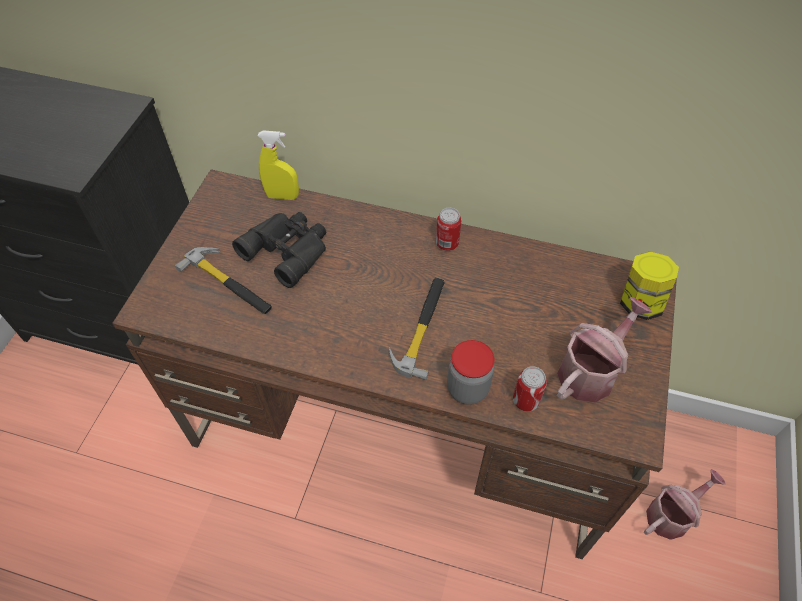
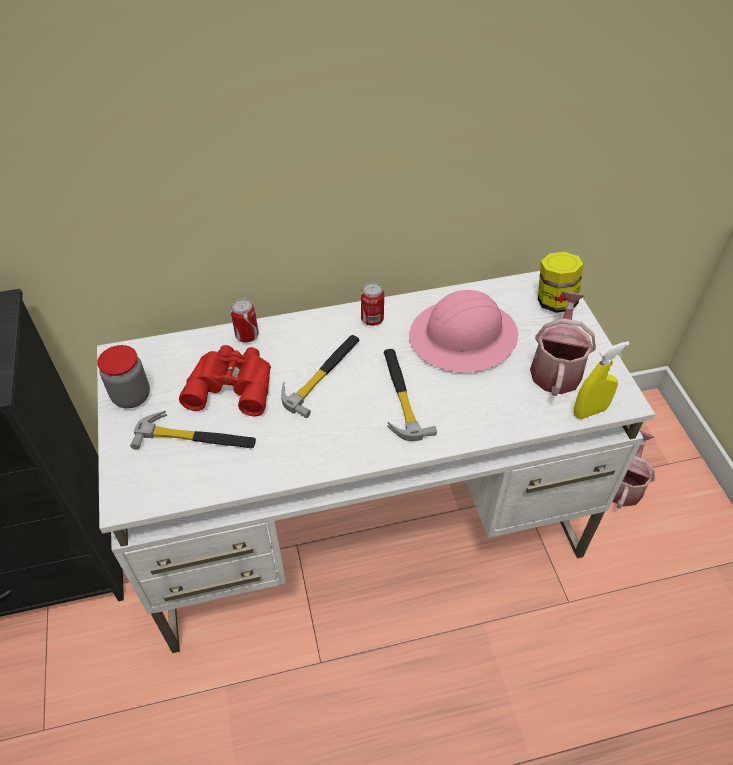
camera: 30 degrees left, 5 degrees down
brown desk [112,169,677,559] -> white desk [97,271,655,653]
black binoculars [232,212,326,288] -> red binoculars [179,345,271,416]
yellow spray bottle [258,130,299,200] -> yellow spray bottle moved to [573,341,630,419]
jar [447,340,494,405] -> jar moved to [97,345,150,408]
can [513,366,547,412] -> can moved to [231,299,259,343]
none -> hammer [281,335,359,418]
none -> pink hard hat [409,290,518,373]

